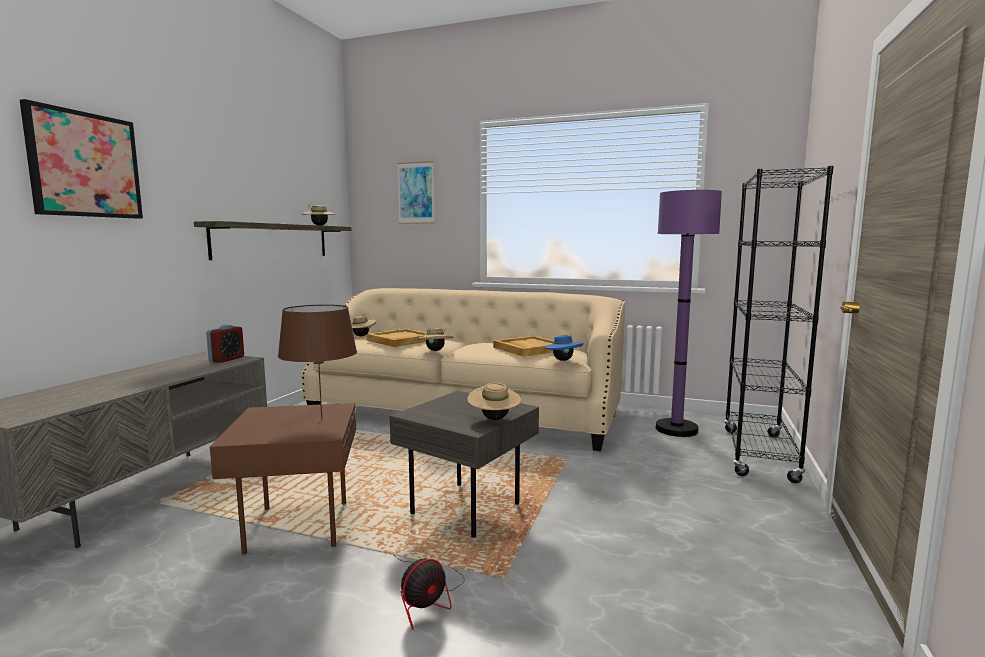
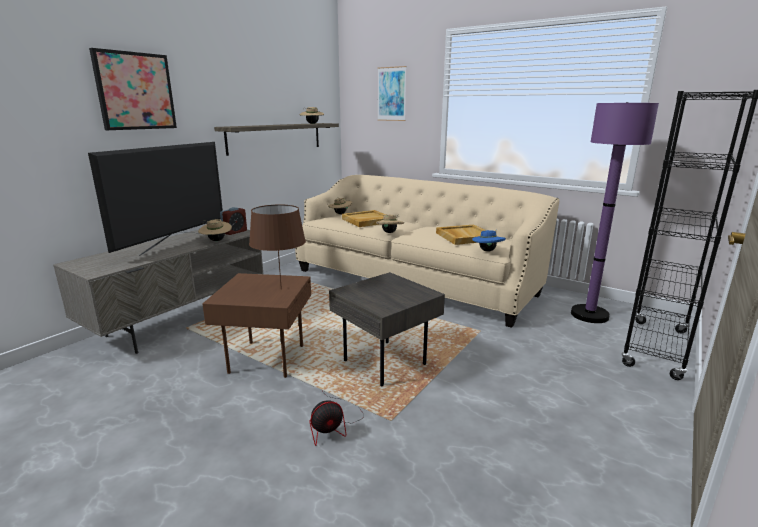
camera: 15 degrees right, 10 degrees up
beige hat [467,383,521,420] -> beige hat moved to [198,219,232,241]
none -> television [88,142,223,256]

